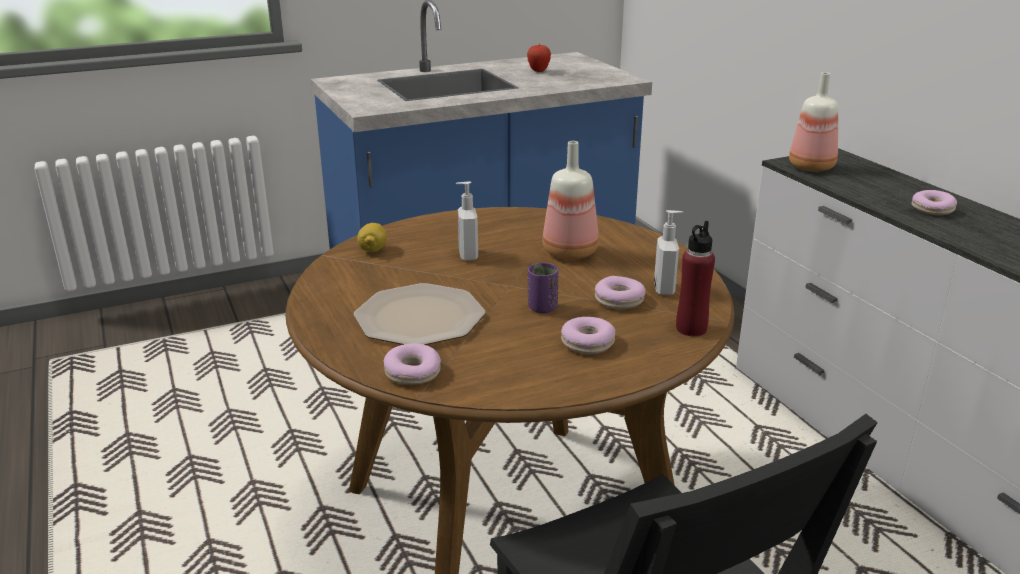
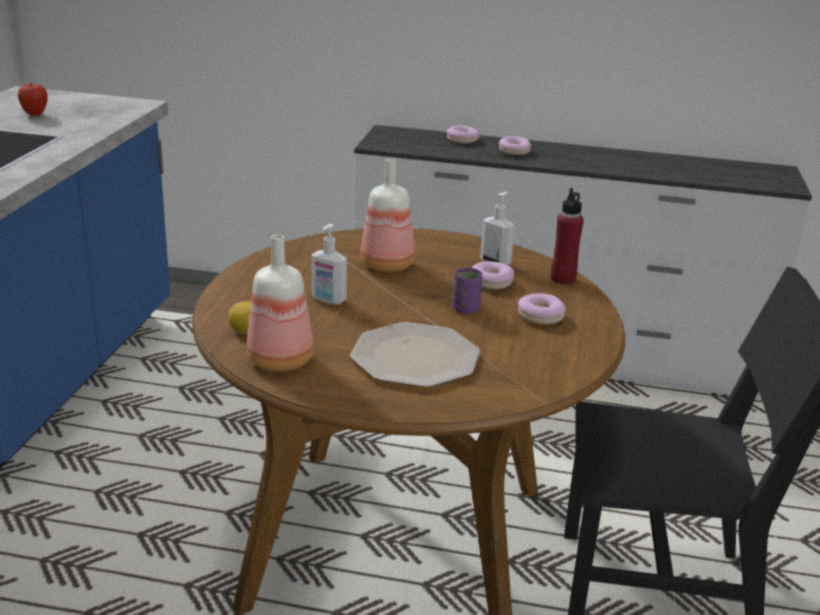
camera: 55 degrees left, 0 degrees up
donut [384,343,441,385] -> donut moved to [447,125,480,144]
bottle [789,72,838,172] -> bottle moved to [247,234,313,372]

